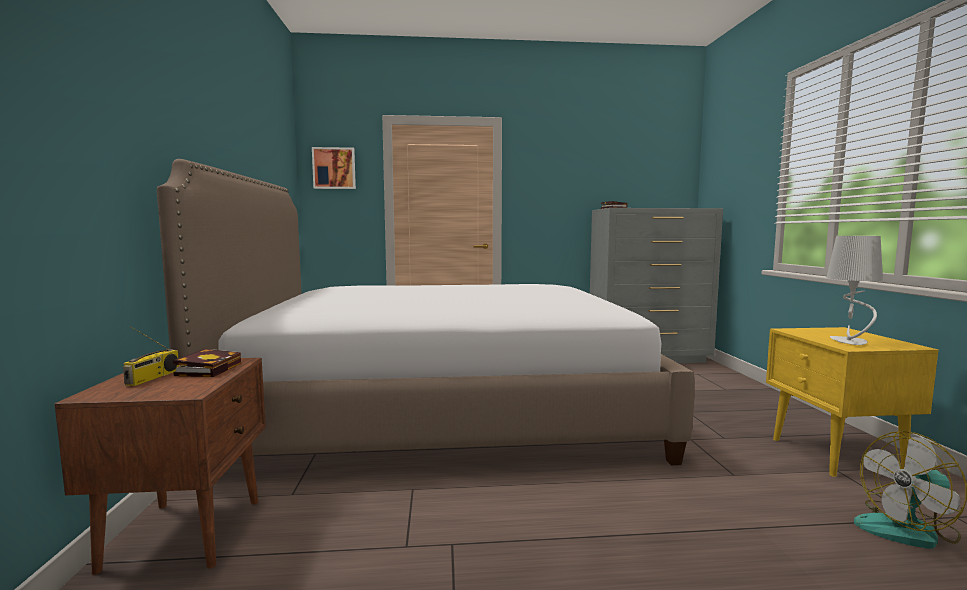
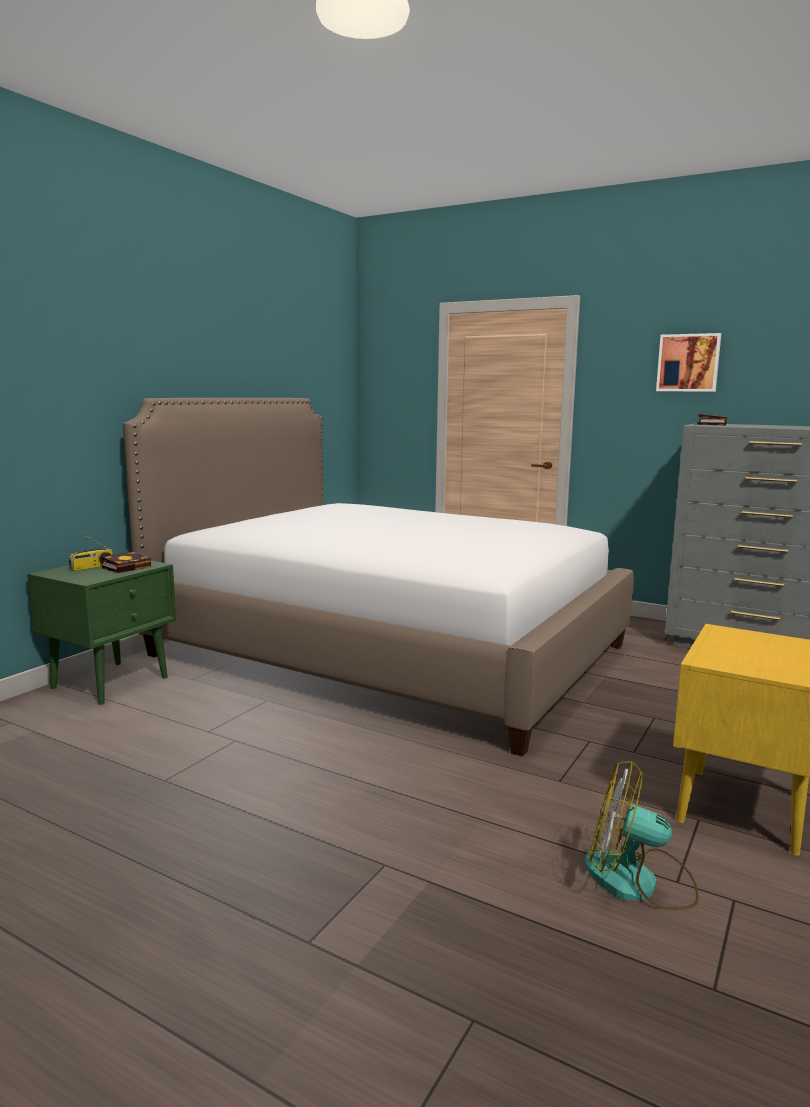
camera: 35 degrees right, 5 degrees up
brown nightstand [54,358,266,575] -> green nightstand [27,561,176,705]
picture [312,147,356,189] -> picture moved to [656,333,721,392]
grey table lamp [826,236,883,345] -> none

